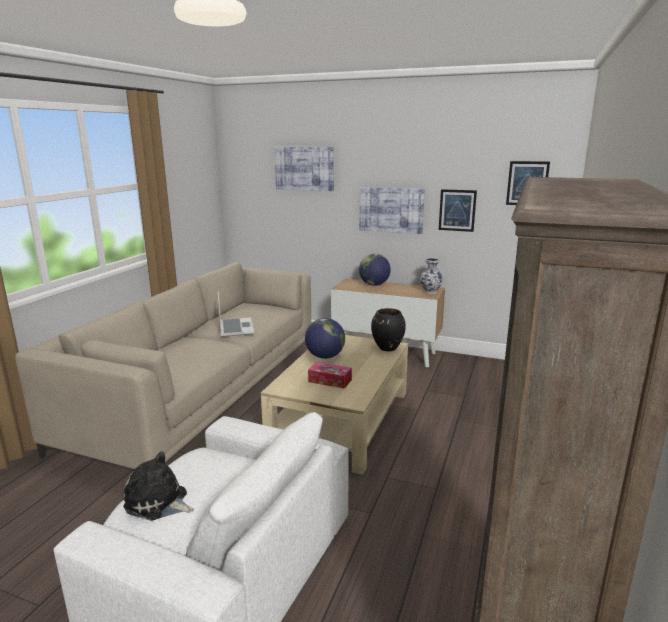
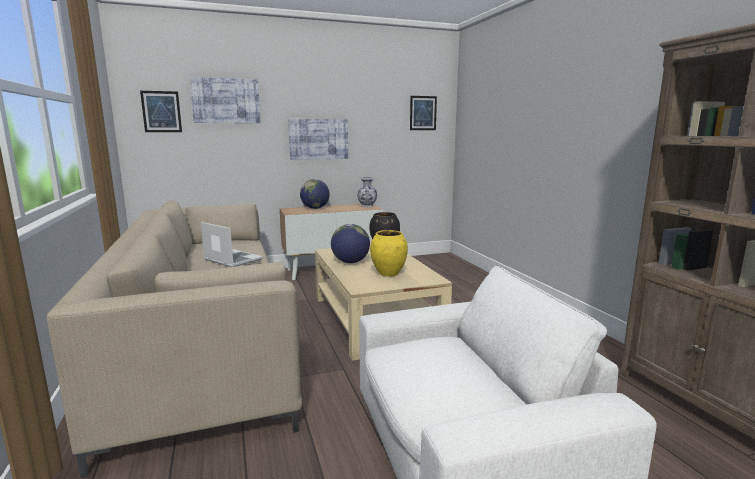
camera: 40 degrees left, 5 degrees down
plush toy [123,452,194,521] -> none
tissue box [308,362,352,389] -> yellow vase [370,230,408,277]
picture [439,189,477,232] -> picture moved to [140,91,182,132]

